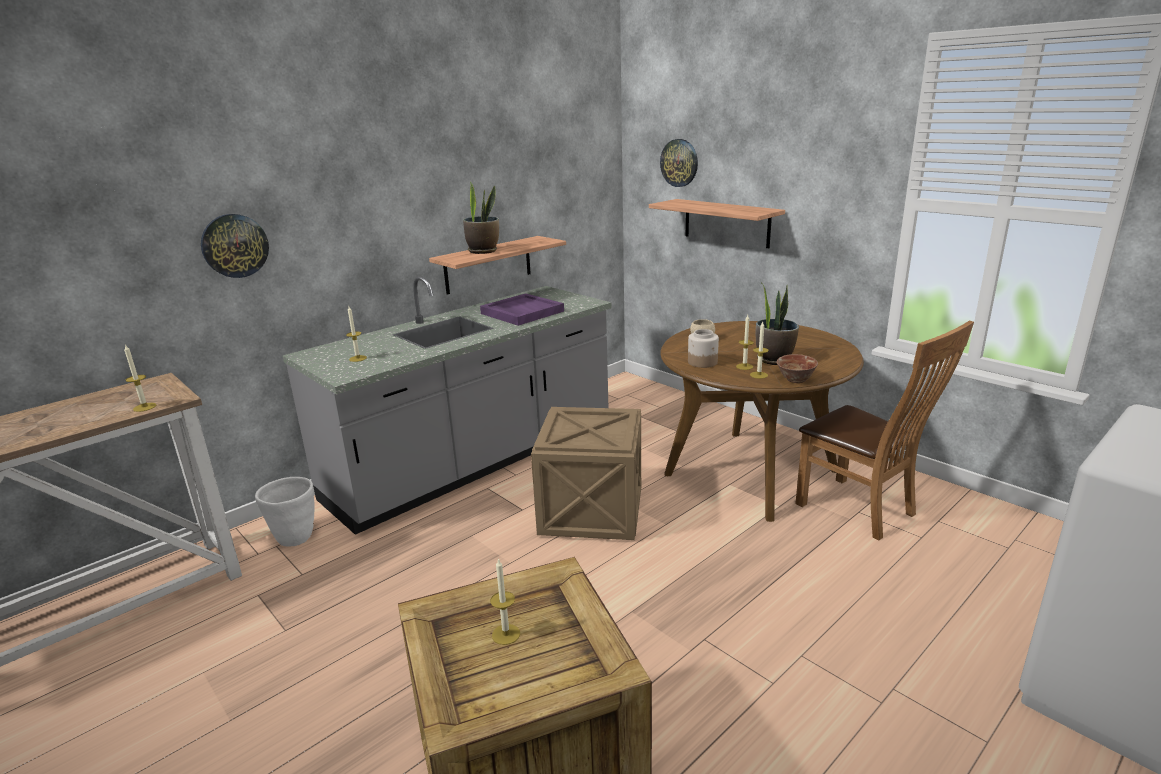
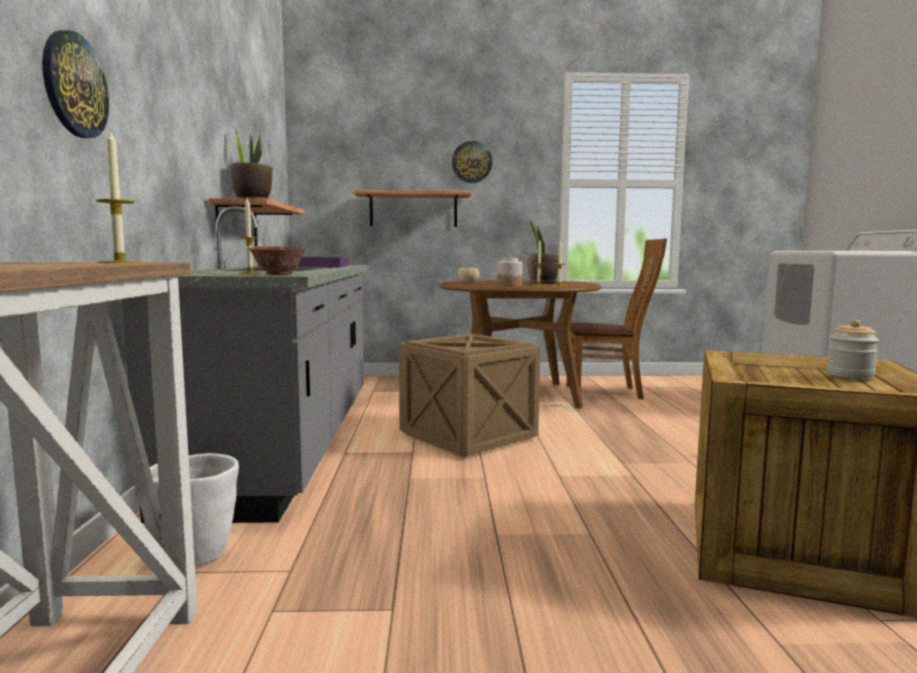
camera: 50 degrees left, 15 degrees down
candle [490,558,520,645] -> none
wall clock [660,139,698,187] -> wall clock moved to [452,141,492,183]
bowl [777,354,818,383] -> bowl moved to [249,246,305,275]
none -> jar [827,320,879,379]

